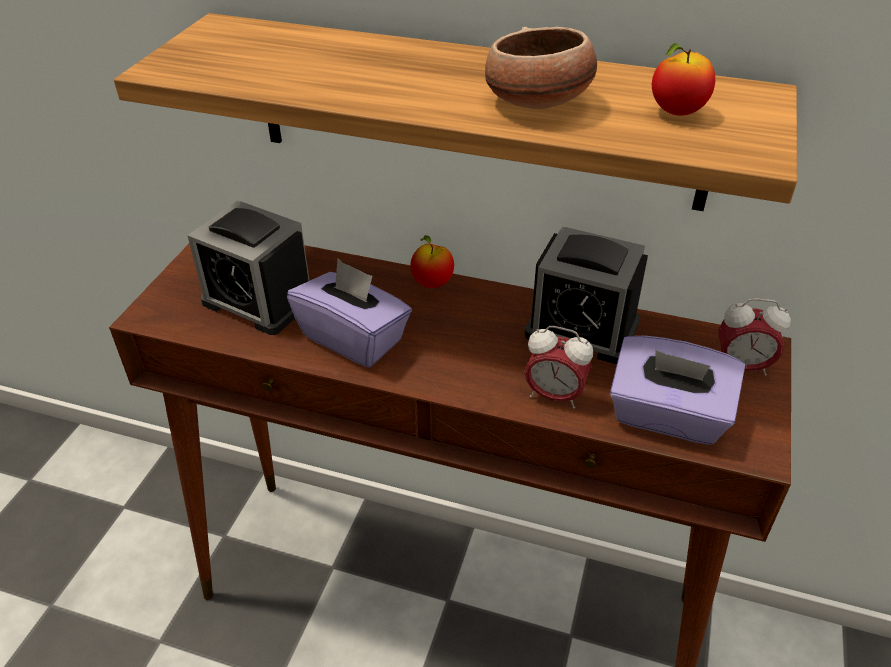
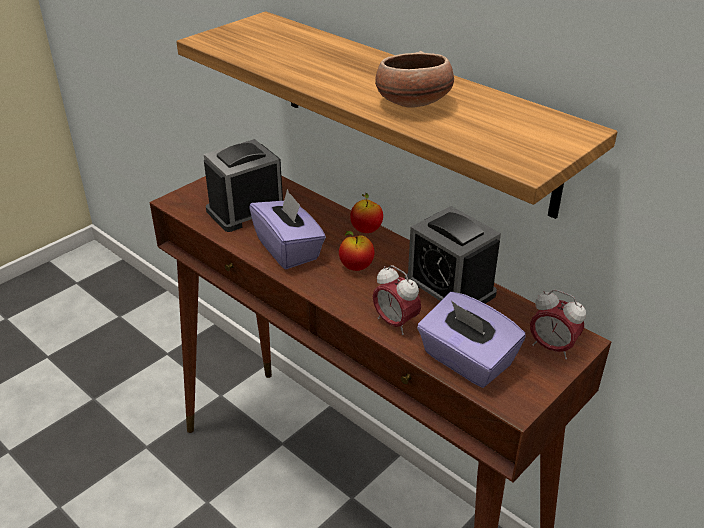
camera: 25 degrees right, 5 degrees down
alarm clock [187,200,309,335] -> alarm clock turned 90 degrees clockwise [204,139,283,232]
apple [652,43,715,116] -> apple moved to [339,231,374,271]

